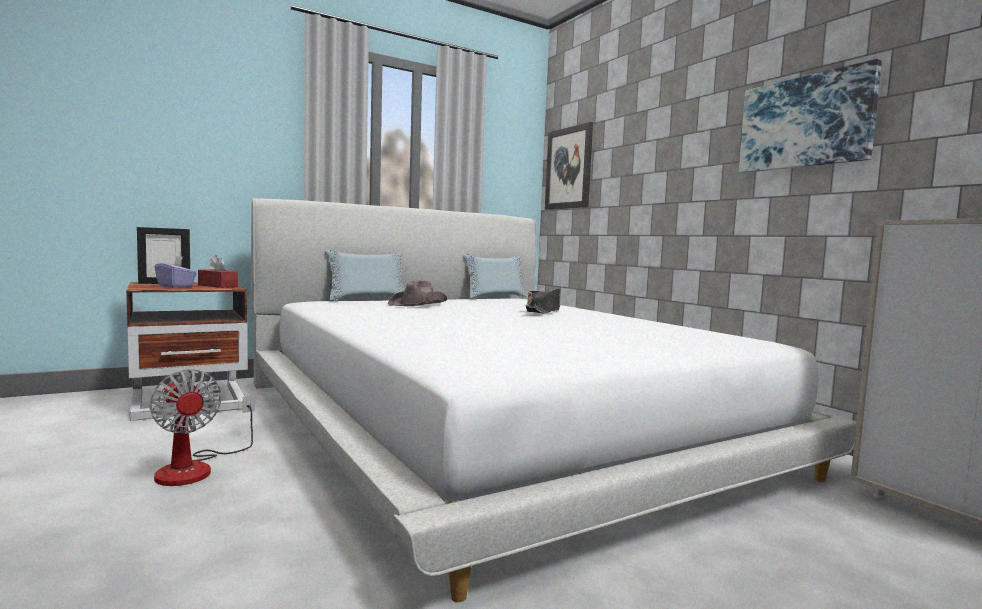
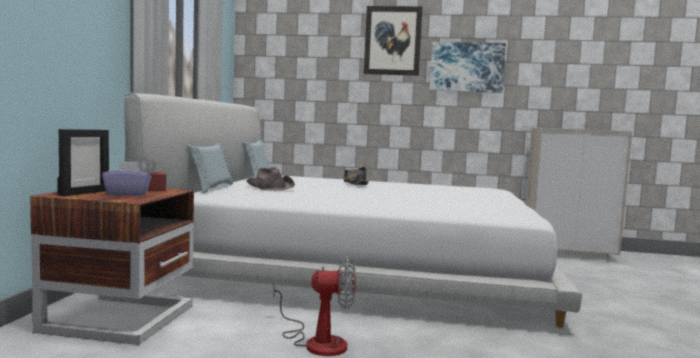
camera: 50 degrees left, 0 degrees up
picture [545,122,593,210] -> picture moved to [364,6,423,76]

